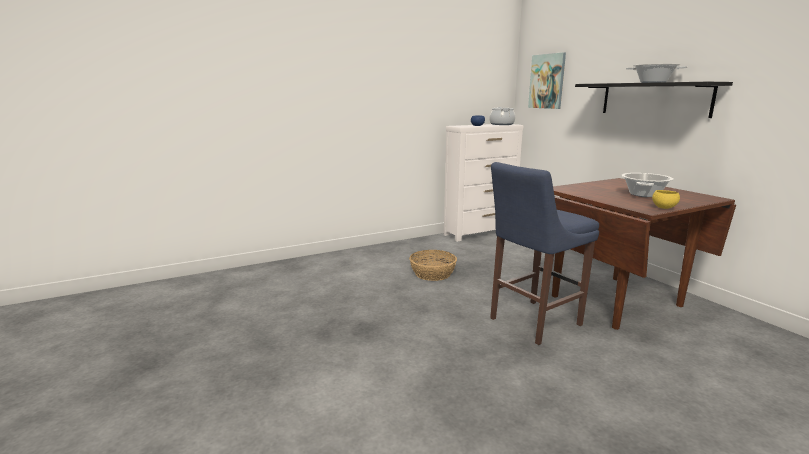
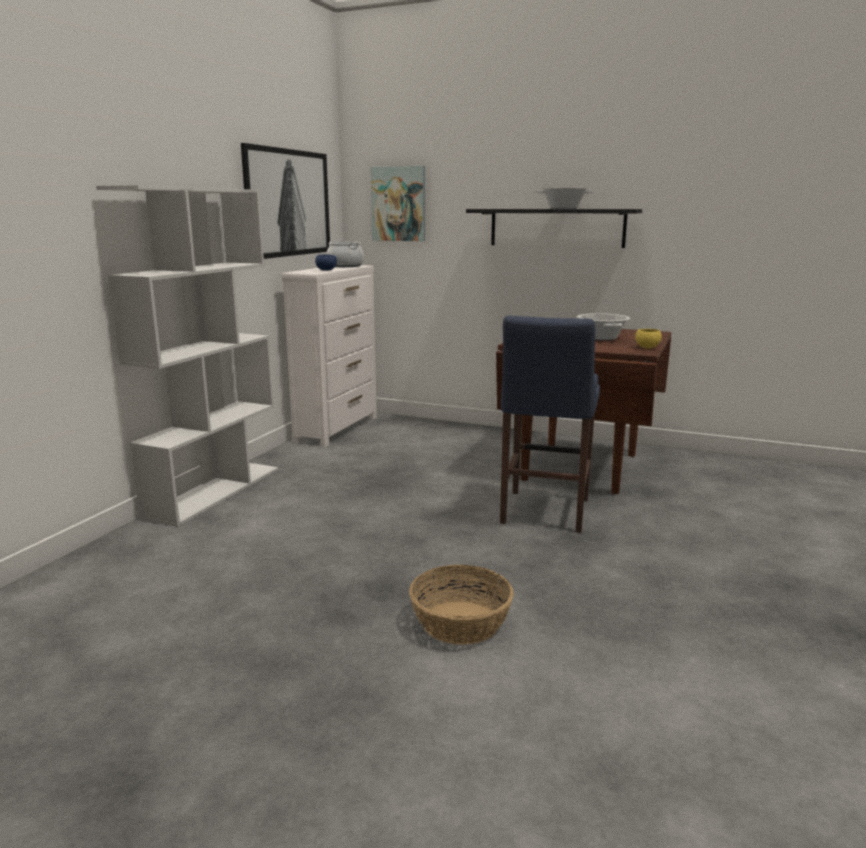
camera: 40 degrees left, 0 degrees up
basket [409,250,457,281] -> basket moved to [409,565,514,645]
none -> white bookcase [96,185,278,527]
none -> picture [241,143,330,259]

